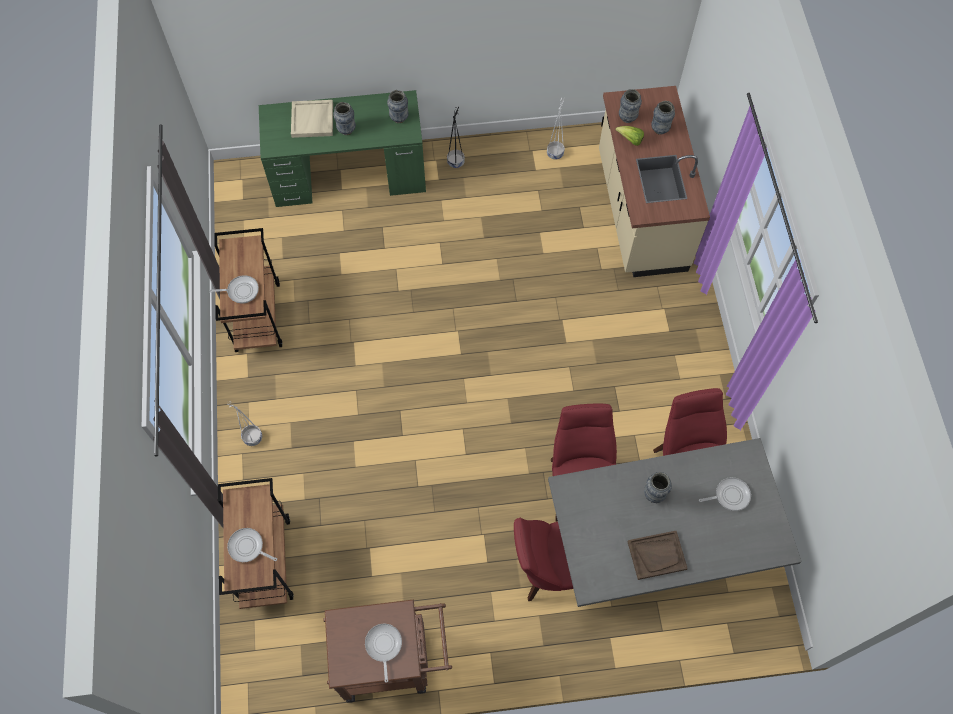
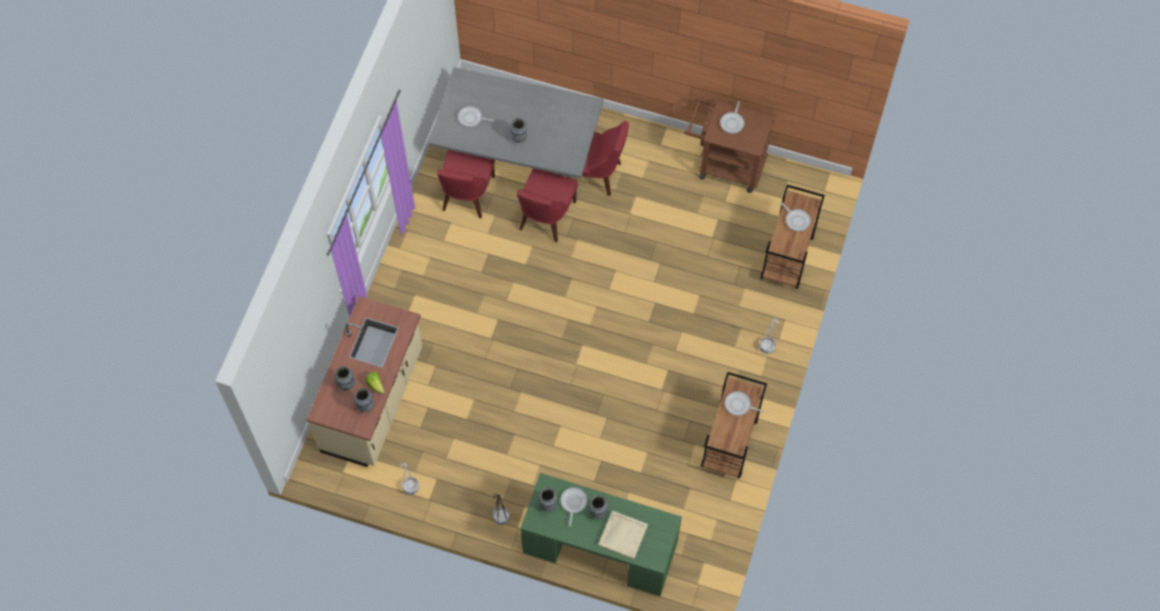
camera: 155 degrees left, 0 degrees up
brown tray [627,531,688,580] -> none
none -> frying pan [560,487,587,527]

